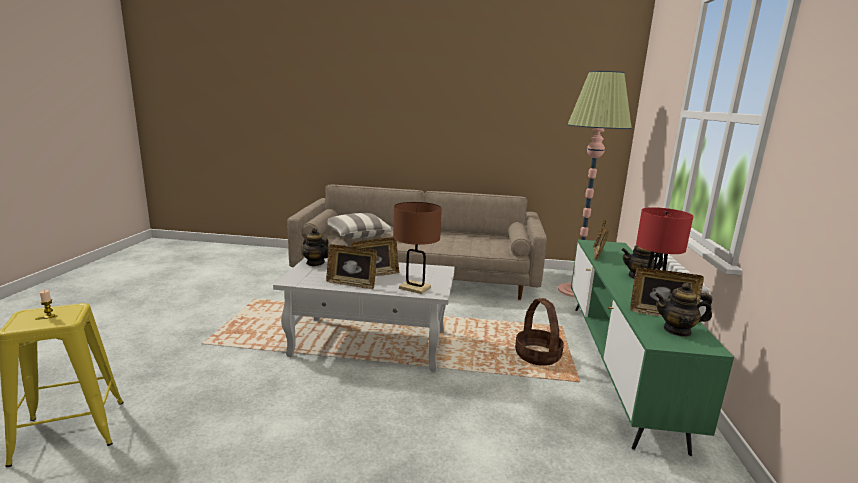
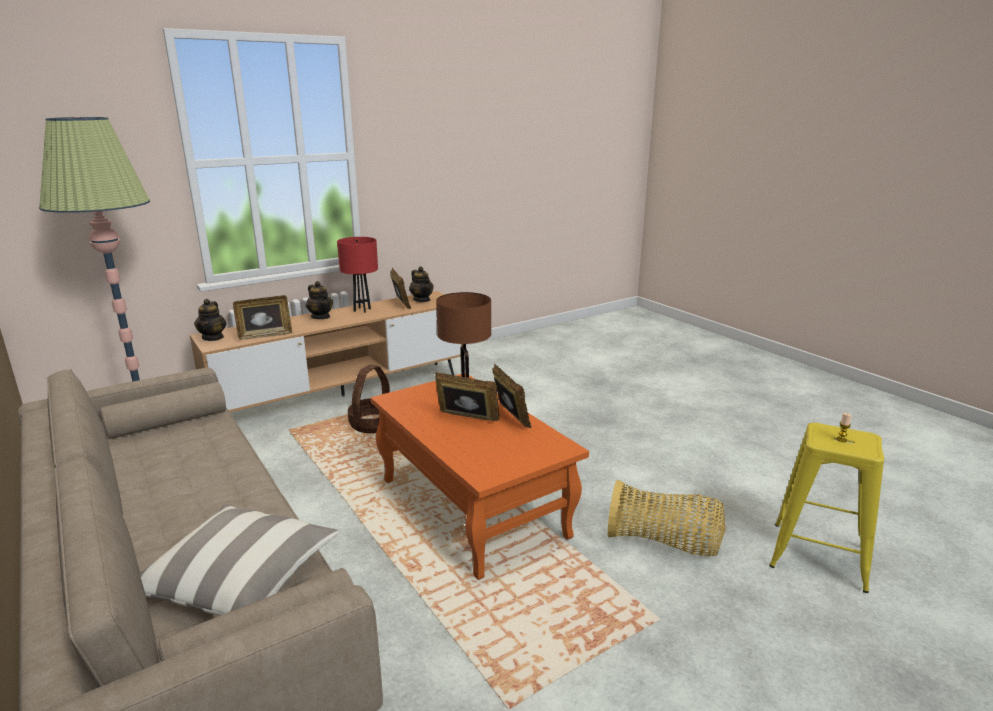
camera: 130 degrees left, 5 degrees up
white coffee table [273,258,455,372] -> orange coffee table [371,374,589,580]
teapot [302,228,329,266] -> teapot moved to [194,299,227,341]
green tv stand [571,240,734,456] -> brown tv stand [190,291,463,412]
none -> basket [608,479,726,556]

